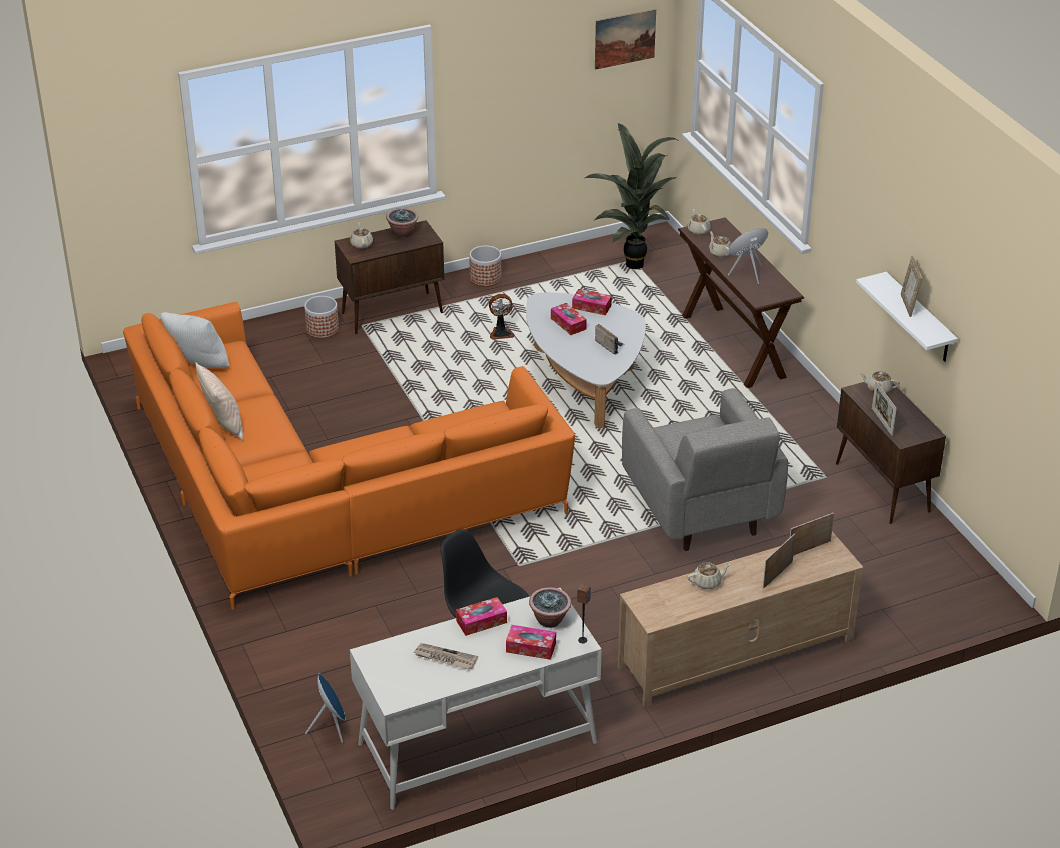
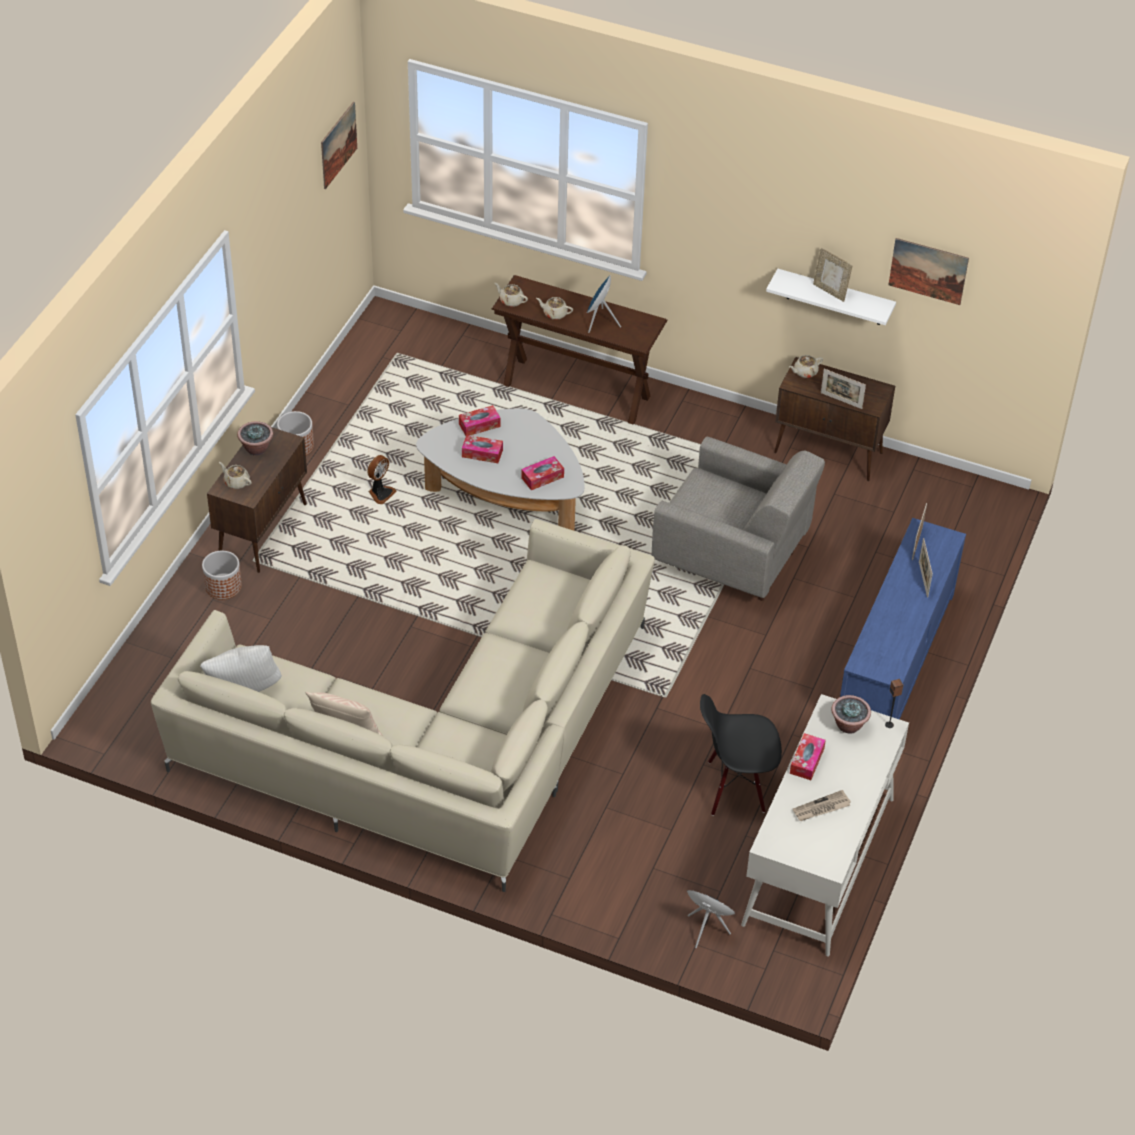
camera: 45 degrees left, 10 degrees up
orange sofa [123,302,575,610] -> beige sofa [151,519,655,892]
tissue box [506,625,556,660] -> tissue box moved to [521,456,564,490]
potted plant [585,123,680,269] -> none
radio [595,324,625,355] -> none
beige tv stand [617,531,863,707] -> blue tv stand [840,518,966,719]
beige teapot [687,562,731,589] -> none
none -> picture [888,238,969,305]

